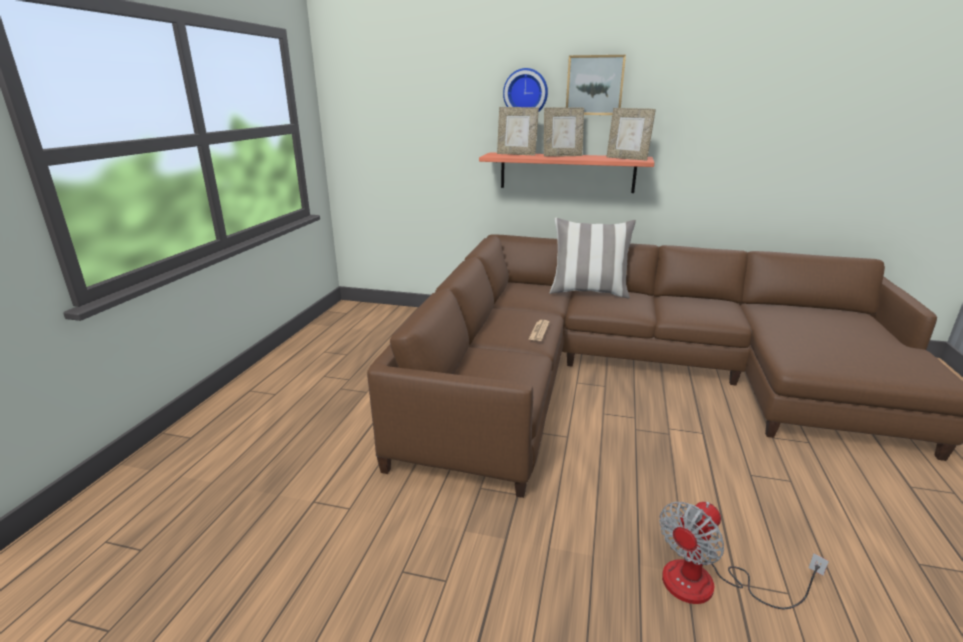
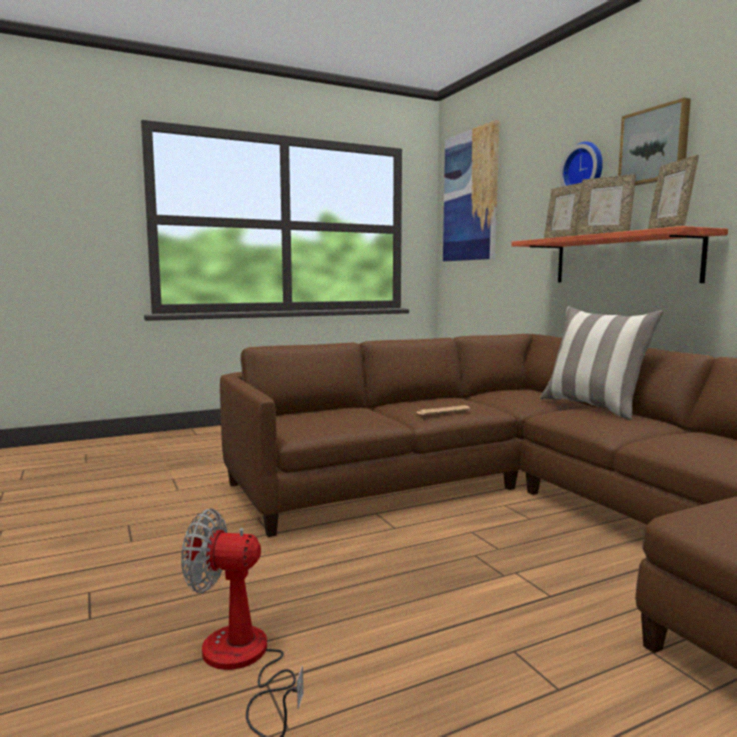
camera: 50 degrees right, 15 degrees down
none -> picture [443,120,499,261]

